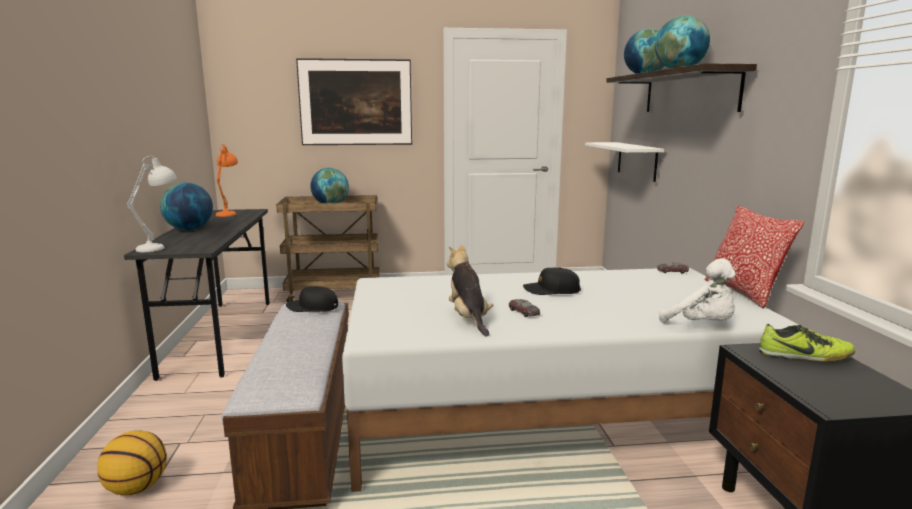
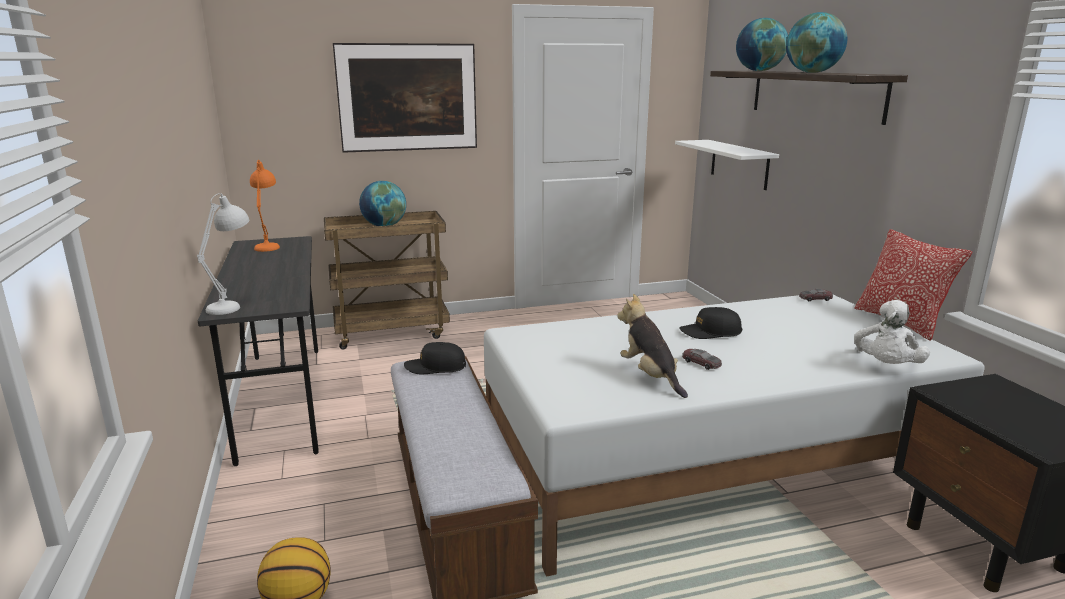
camera: 10 degrees left, 5 degrees up
globe [160,182,213,230] -> none
white plush toy [659,258,736,323] -> white plush toy turned 75 degrees clockwise [854,300,930,364]
shoe [759,324,855,361] -> none

